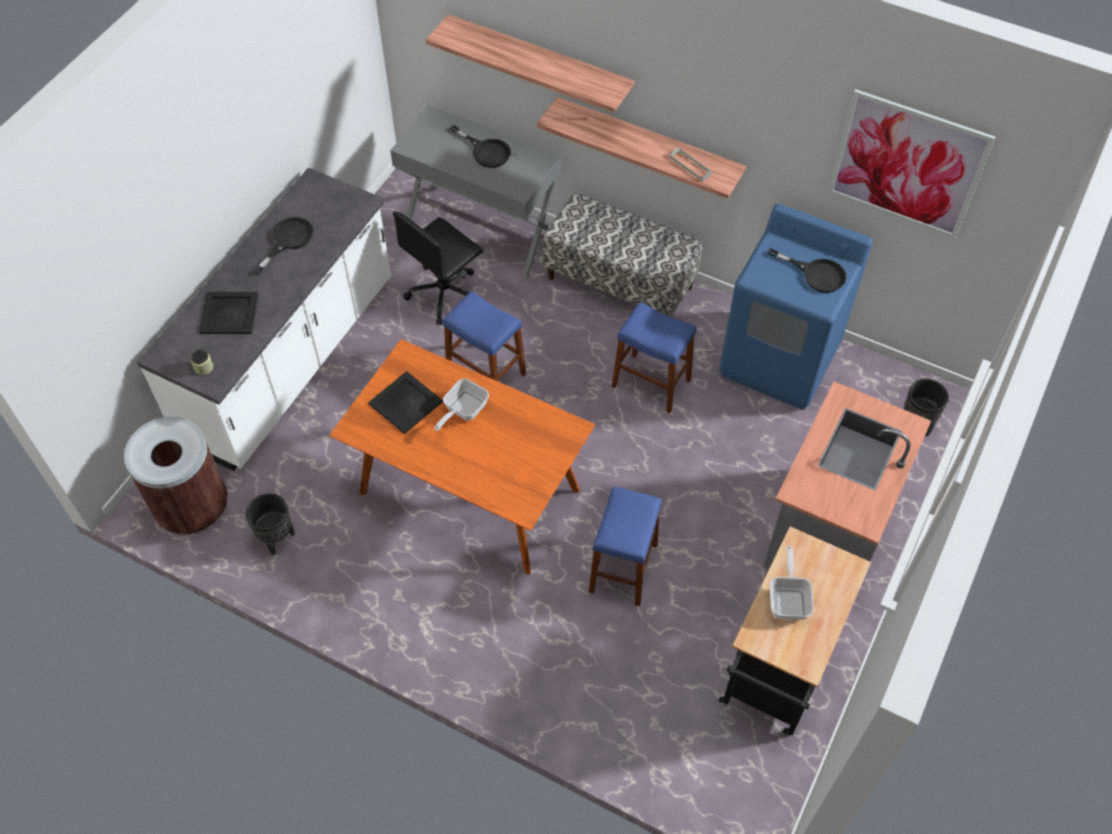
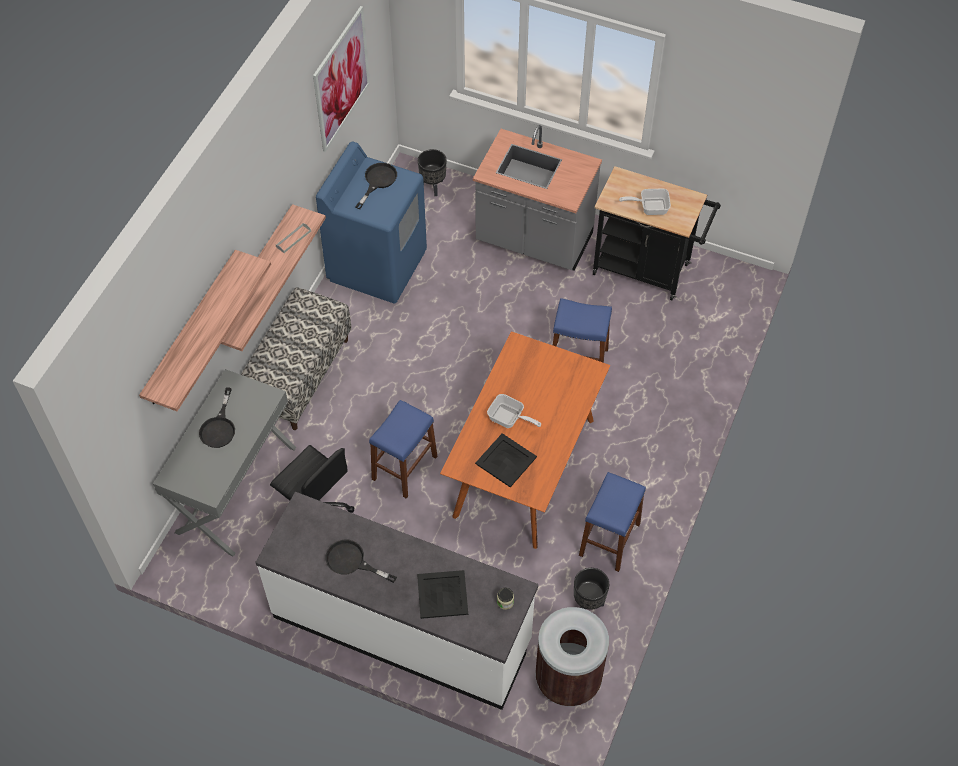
camera: 95 degrees left, 0 degrees up
black frying pan [450,125,511,168] -> black frying pan turned 150 degrees clockwise [199,388,235,448]
blue stool [612,302,697,413] -> blue stool moved to [579,472,646,572]

